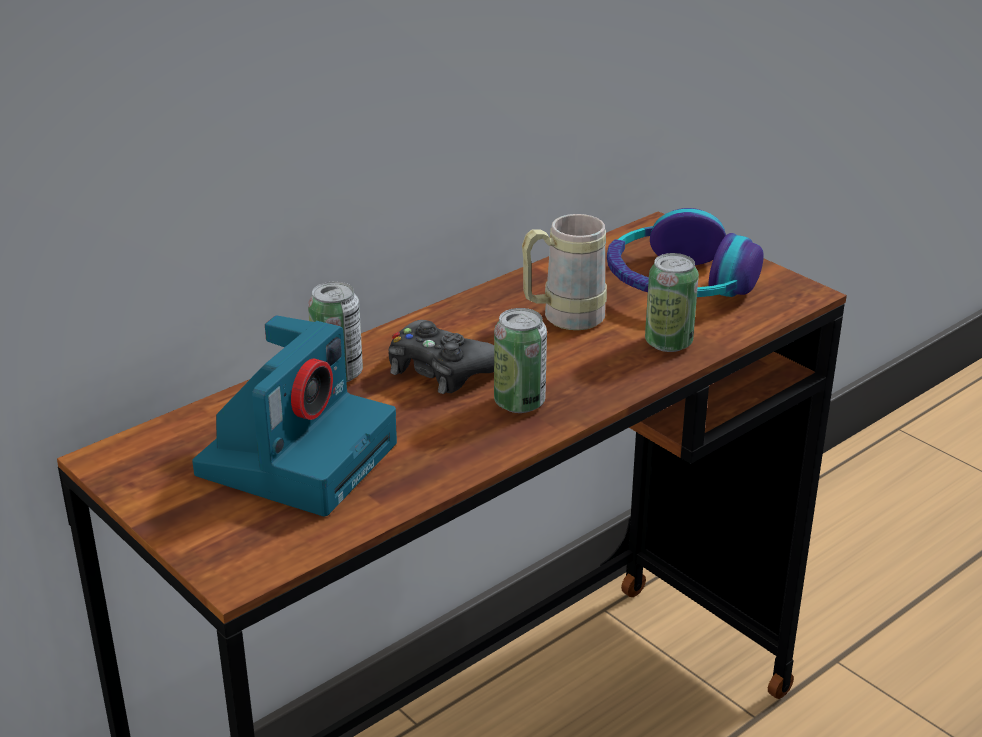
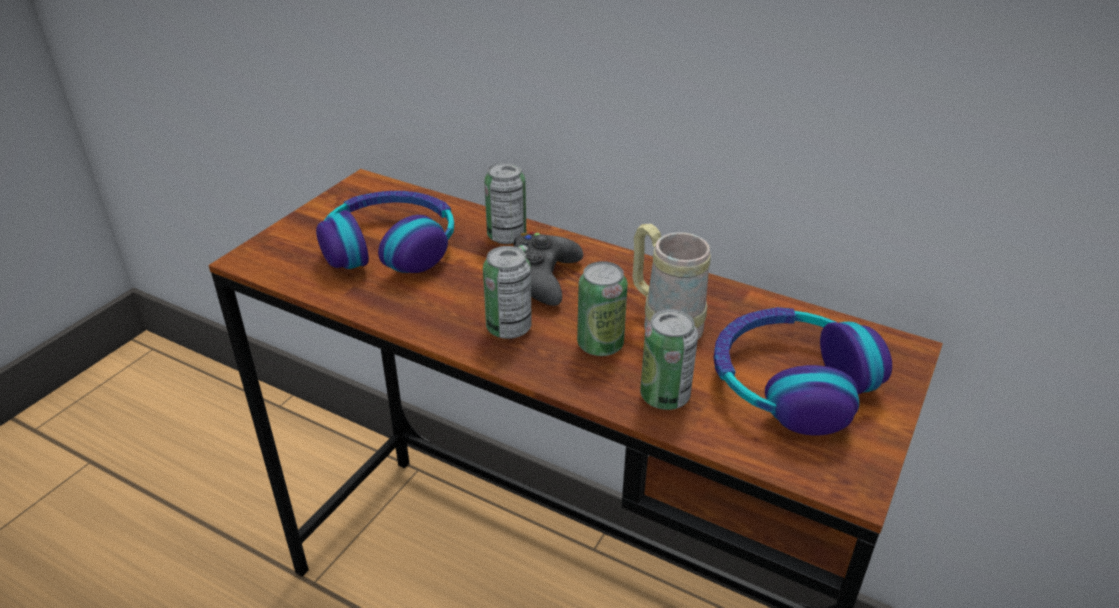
camera: 70 degrees right, 5 degrees up
camera [192,315,397,516] -> headphones [316,191,454,273]
none -> can [577,261,628,356]

